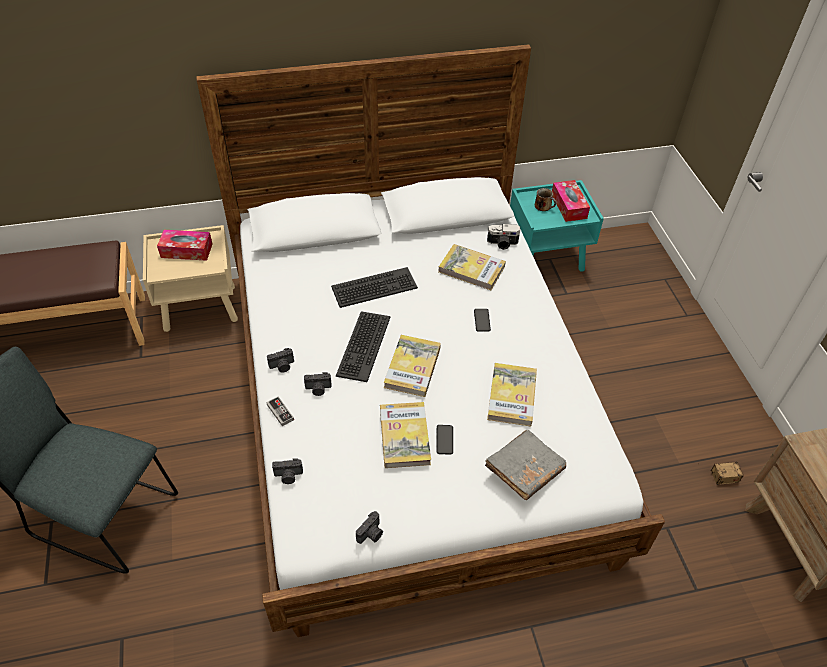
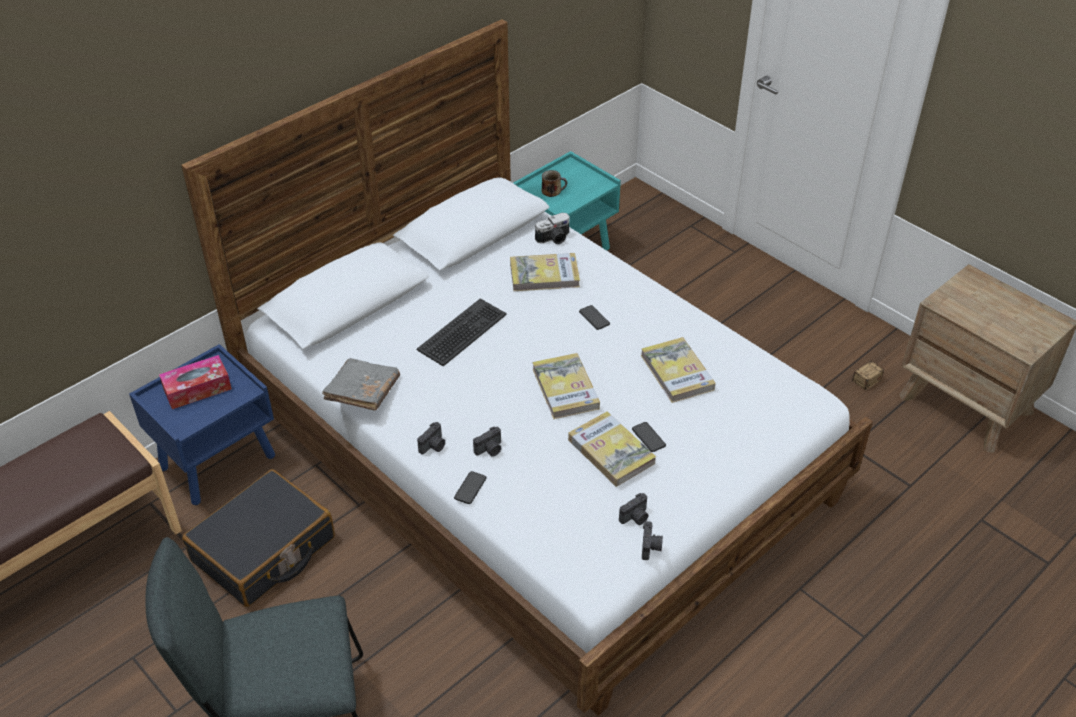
camera: 30 degrees left, 5 degrees down
beige nightstand [143,225,238,332] -> blue nightstand [129,344,275,505]
game controller [266,396,294,426] -> phone [454,471,487,504]
camera [272,458,303,484] -> camera moved to [619,493,649,525]
keyboard [336,311,390,382] -> none
grey book [485,430,566,500] -> grey book moved to [322,358,400,411]
tissue box [552,180,590,222] -> none
none -> black suitcase [182,469,335,607]

